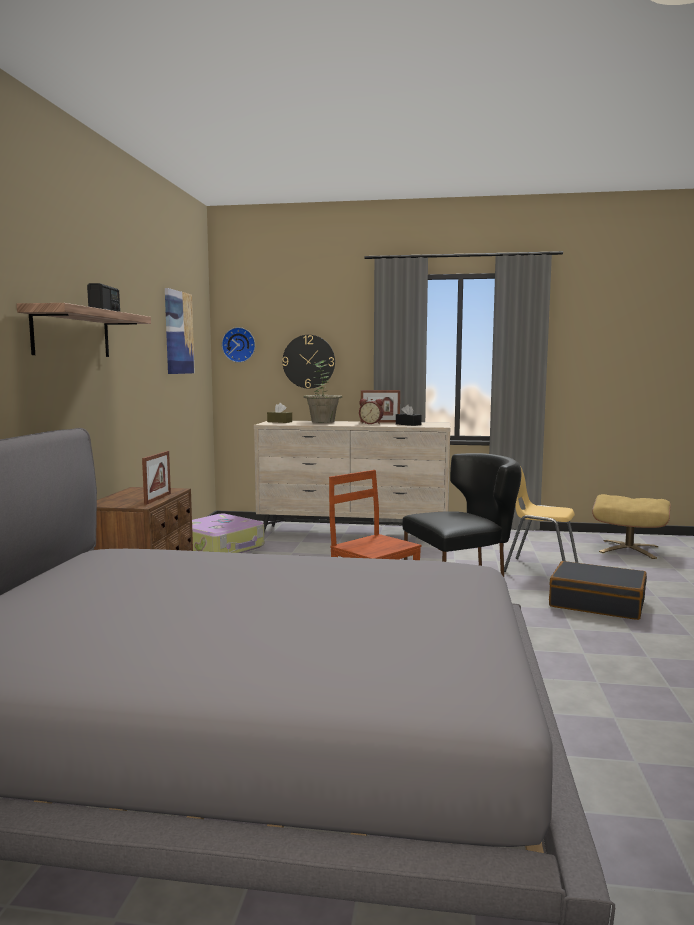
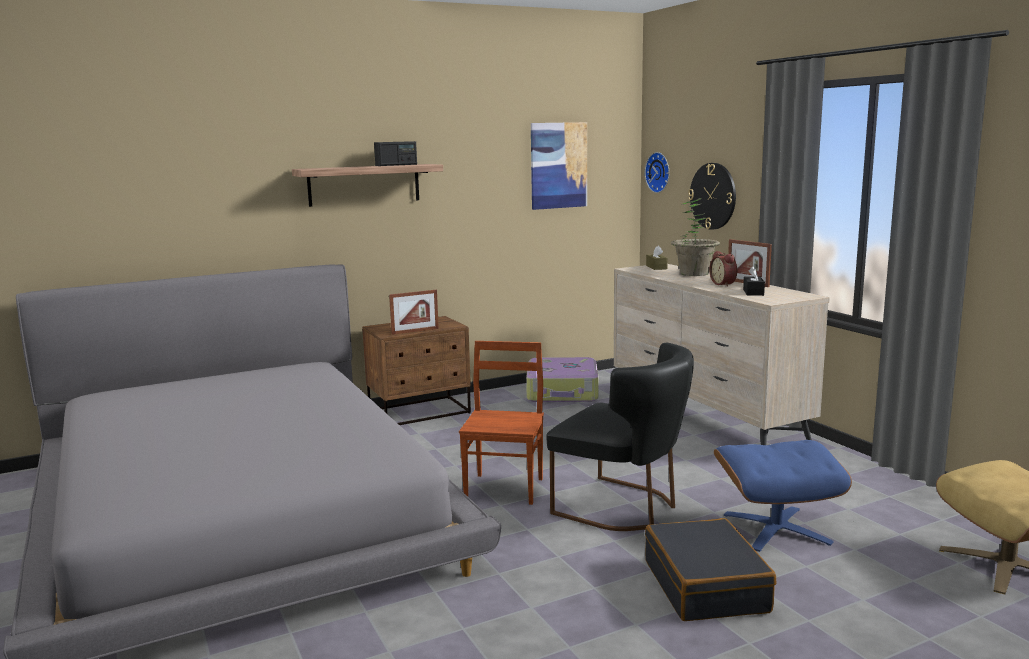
camera: 55 degrees right, 5 degrees up
yellow chair [504,466,578,572] -> blue ottoman [714,440,852,552]

